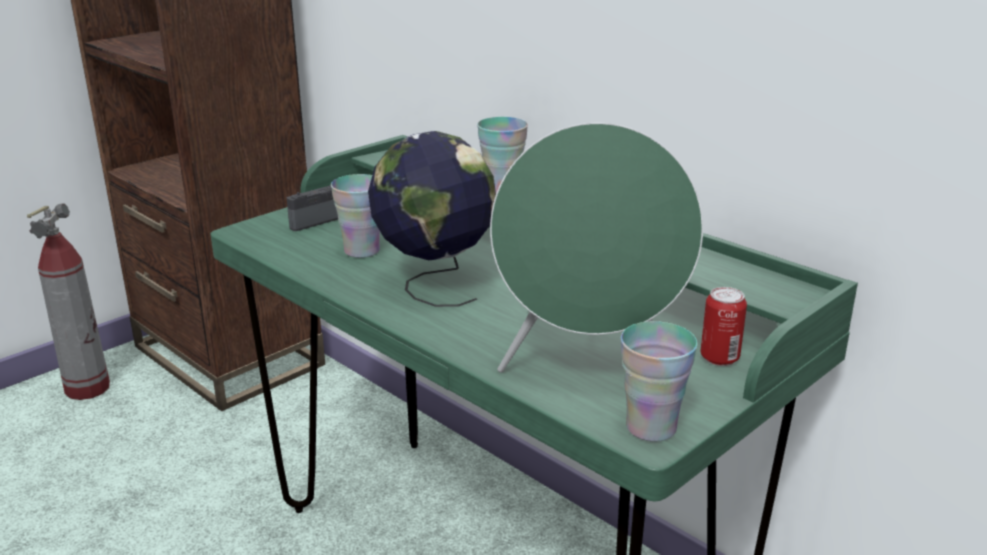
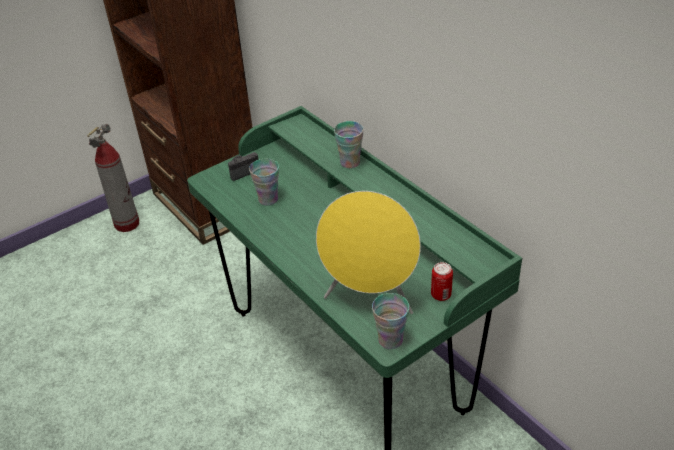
camera: 10 degrees right, 15 degrees up
globe [368,131,496,307] -> none
green speaker [490,123,703,373] -> yellow speaker [316,191,421,314]

